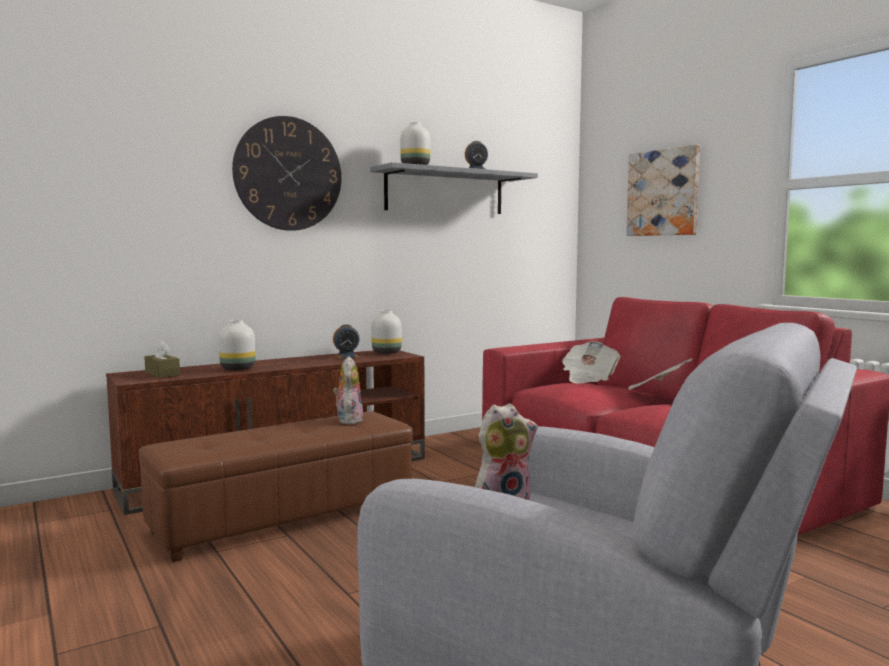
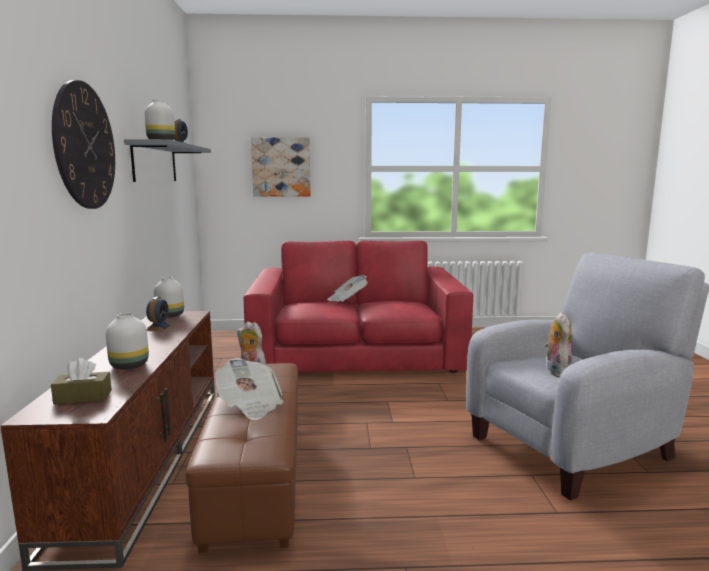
camera: 60 degrees left, 5 degrees up
newspaper [562,341,621,384] -> newspaper moved to [215,358,284,420]

